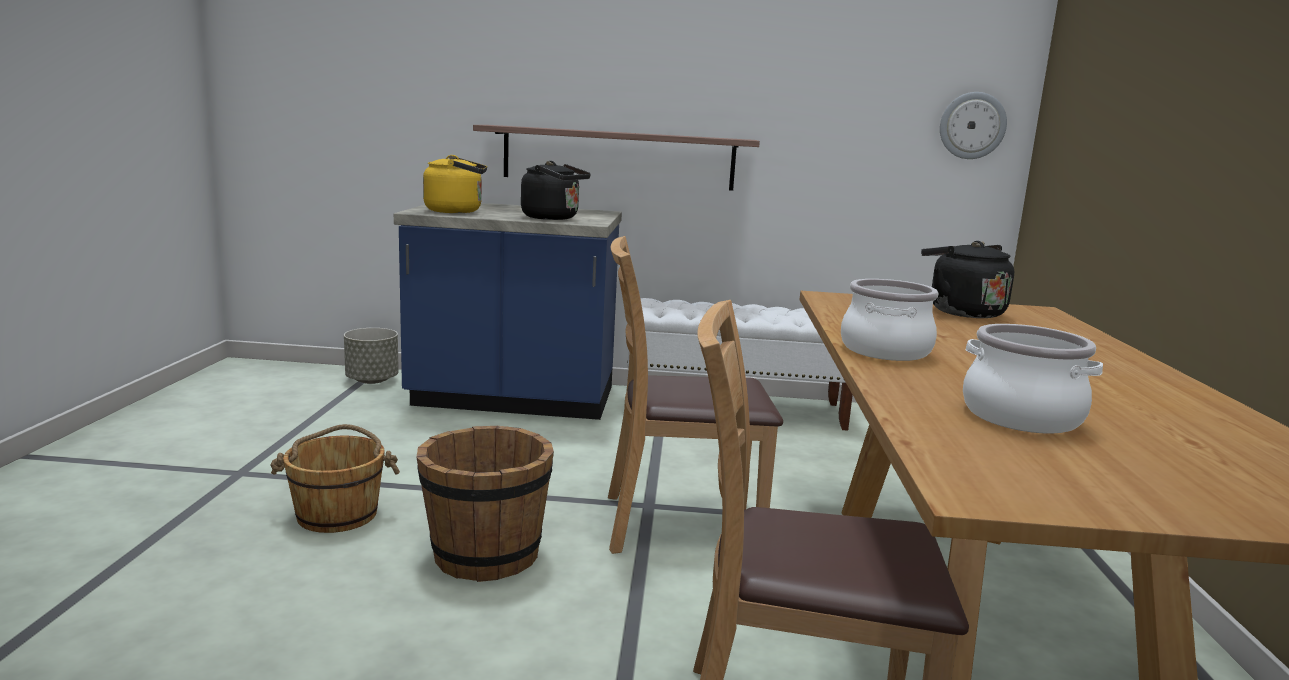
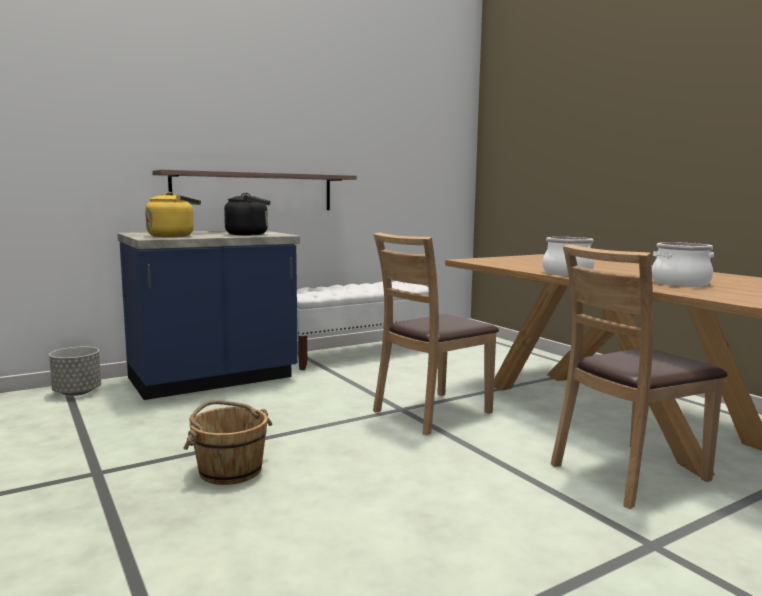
camera: 35 degrees left, 5 degrees down
brown bucket [416,426,554,582] -> none
black kettle [921,241,1014,318] -> none
wall clock [940,92,1007,159] -> none

